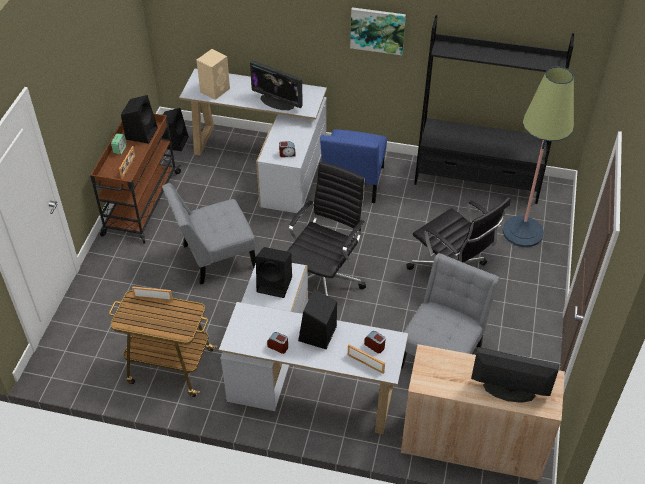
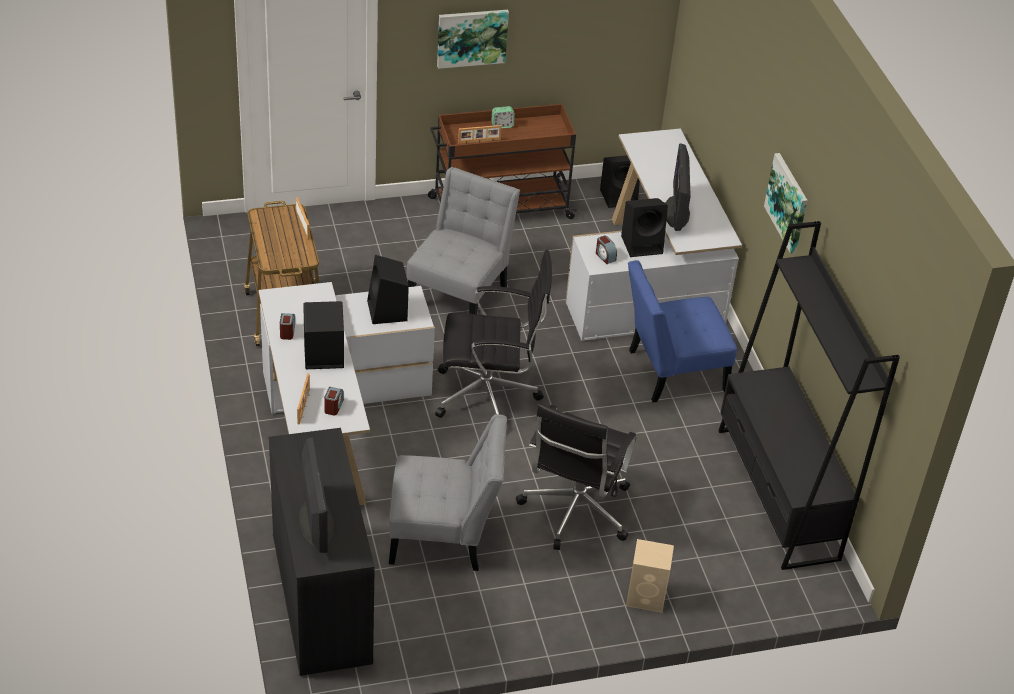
camera: 60 degrees right, 5 degrees down
black speaker [121,95,158,144] -> black speaker moved to [621,198,668,257]
grey chair [162,183,256,285] -> grey chair turned 75 degrees clockwise [407,167,520,314]
beige speaker [196,49,230,100] -> beige speaker moved to [626,539,674,613]
beige cabinet [401,344,565,481] -> black cabinet [268,428,375,677]
floor lamp [502,66,574,247] -> none
none -> picture [437,10,509,69]

